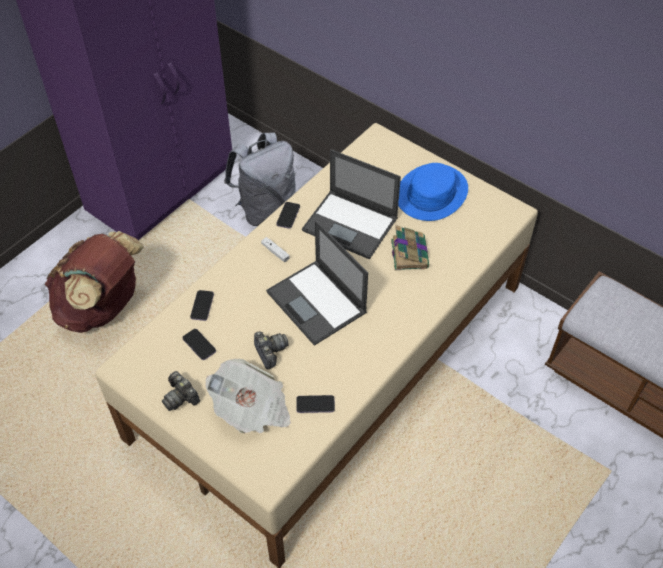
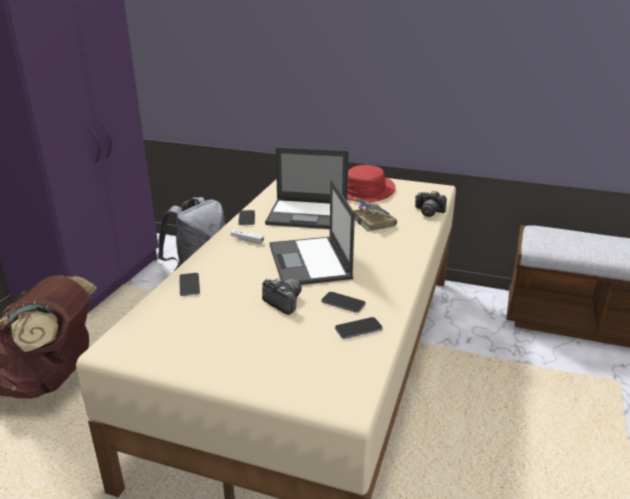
camera: 20 degrees left, 25 degrees down
camera [162,371,200,411] -> camera moved to [415,190,447,217]
phone [182,329,216,360] -> phone moved to [321,292,366,313]
newspaper [205,358,291,434] -> none
laptop [266,220,368,346] -> laptop turned 45 degrees clockwise [270,179,355,285]
blue hat [398,163,468,221] -> red hat [347,165,396,202]

